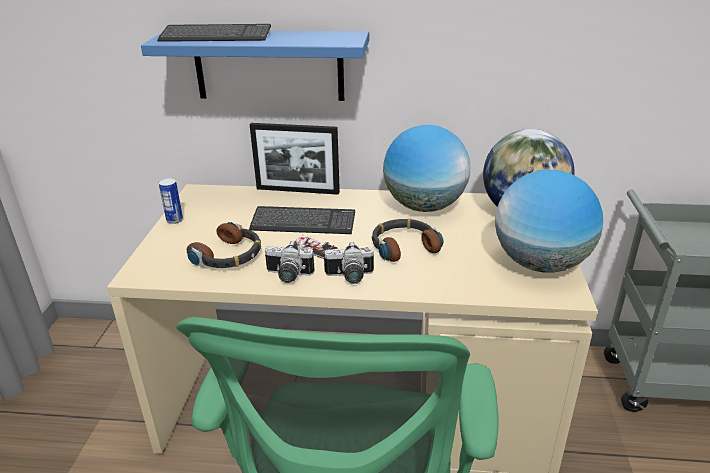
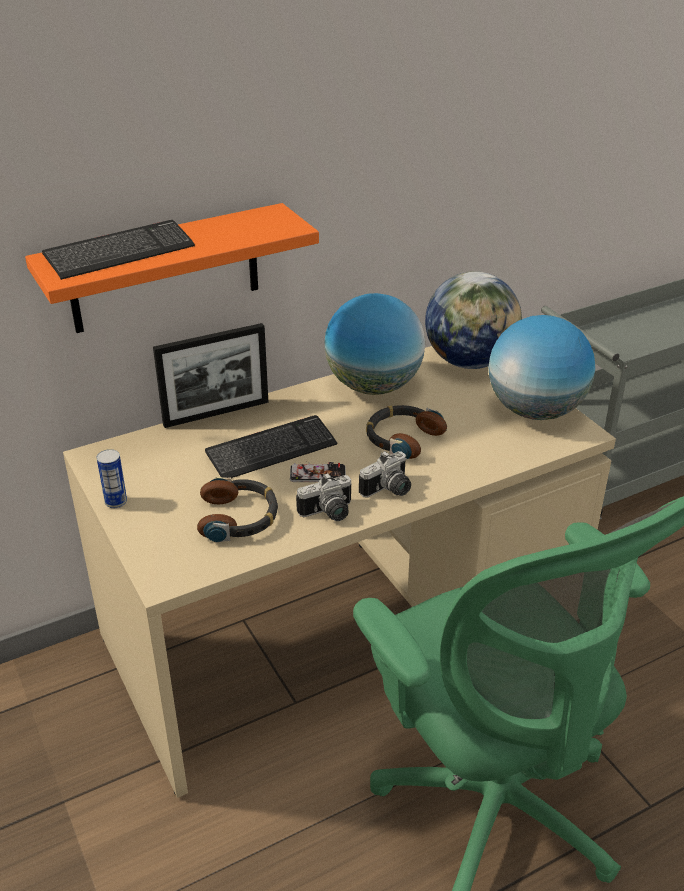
camera: 35 degrees left, 5 degrees up
blue shelf [141,31,369,101] -> orange shelf [25,203,319,333]

